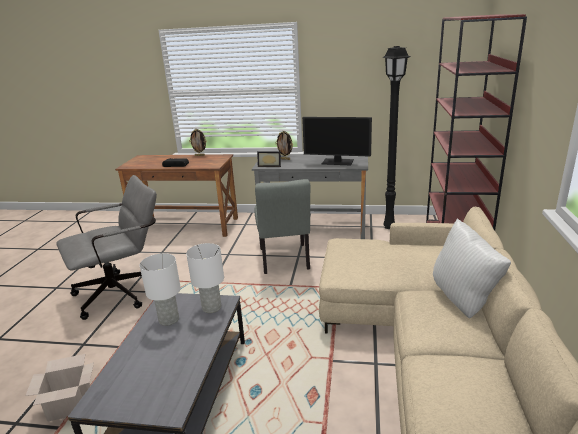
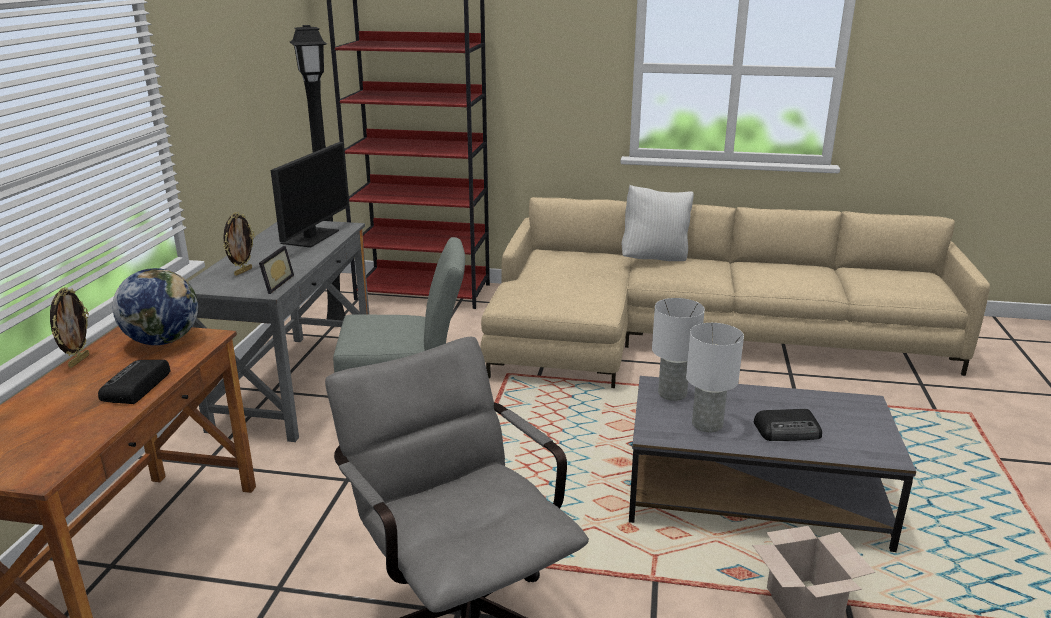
camera: 90 degrees left, 0 degrees up
none -> globe [112,268,198,345]
none -> radio [754,409,822,441]

